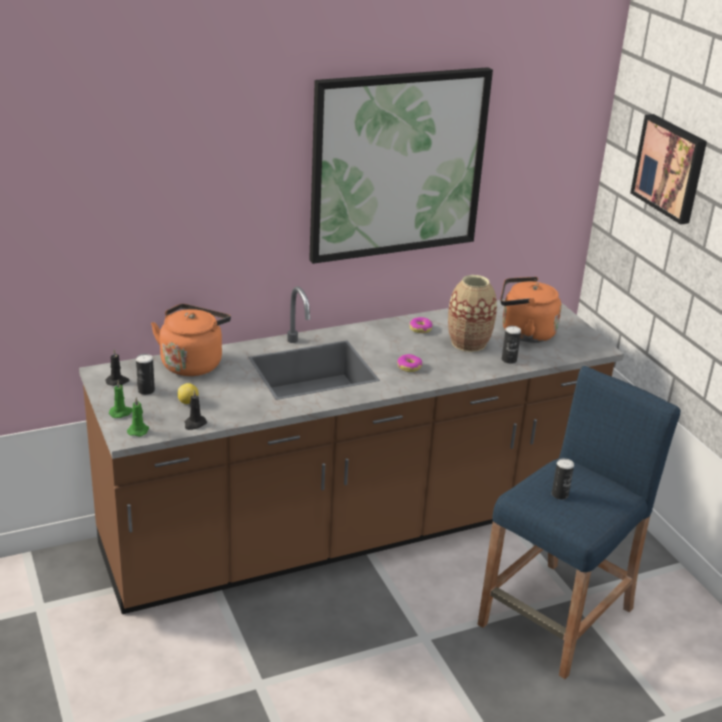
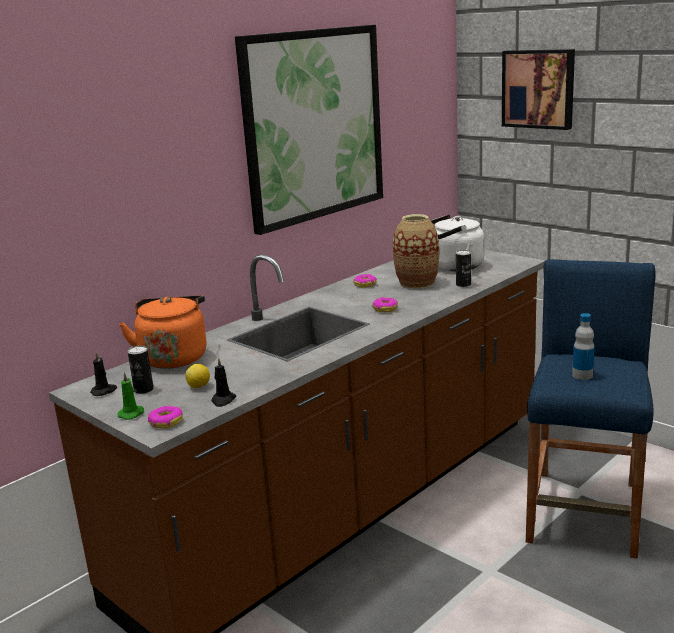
camera: 20 degrees left, 10 degrees down
green candle [127,397,149,437] -> donut [148,406,183,429]
orange kettle [500,277,562,343] -> white kettle [430,214,484,271]
can [552,458,574,500] -> bottle [572,313,594,380]

